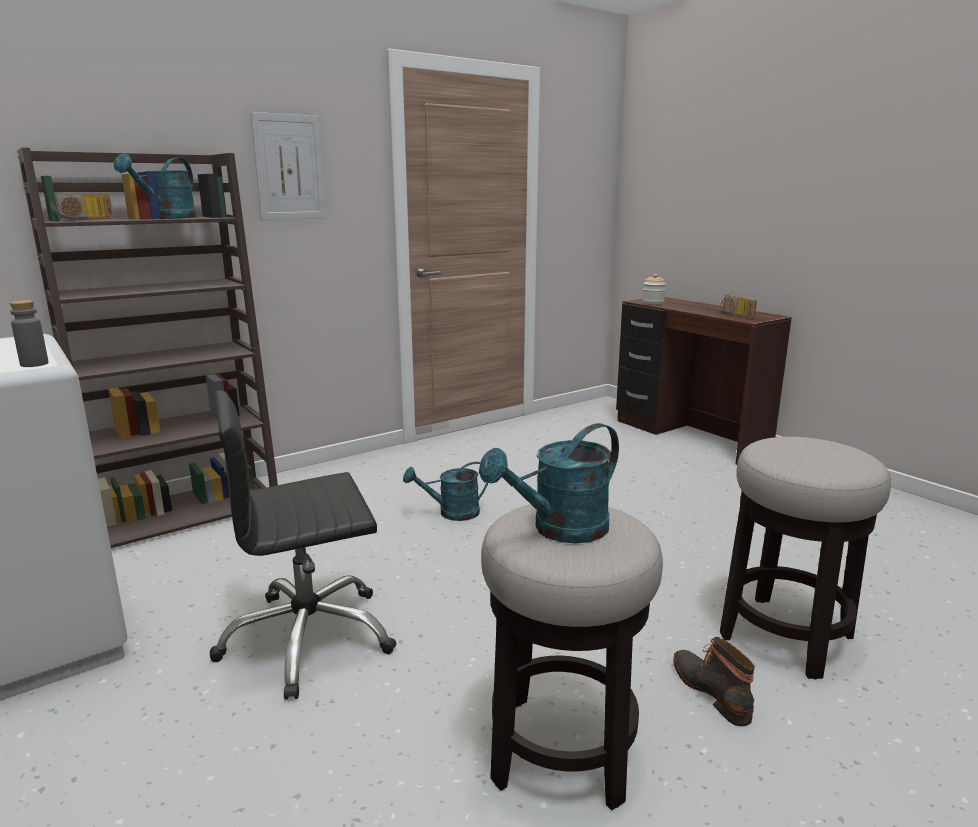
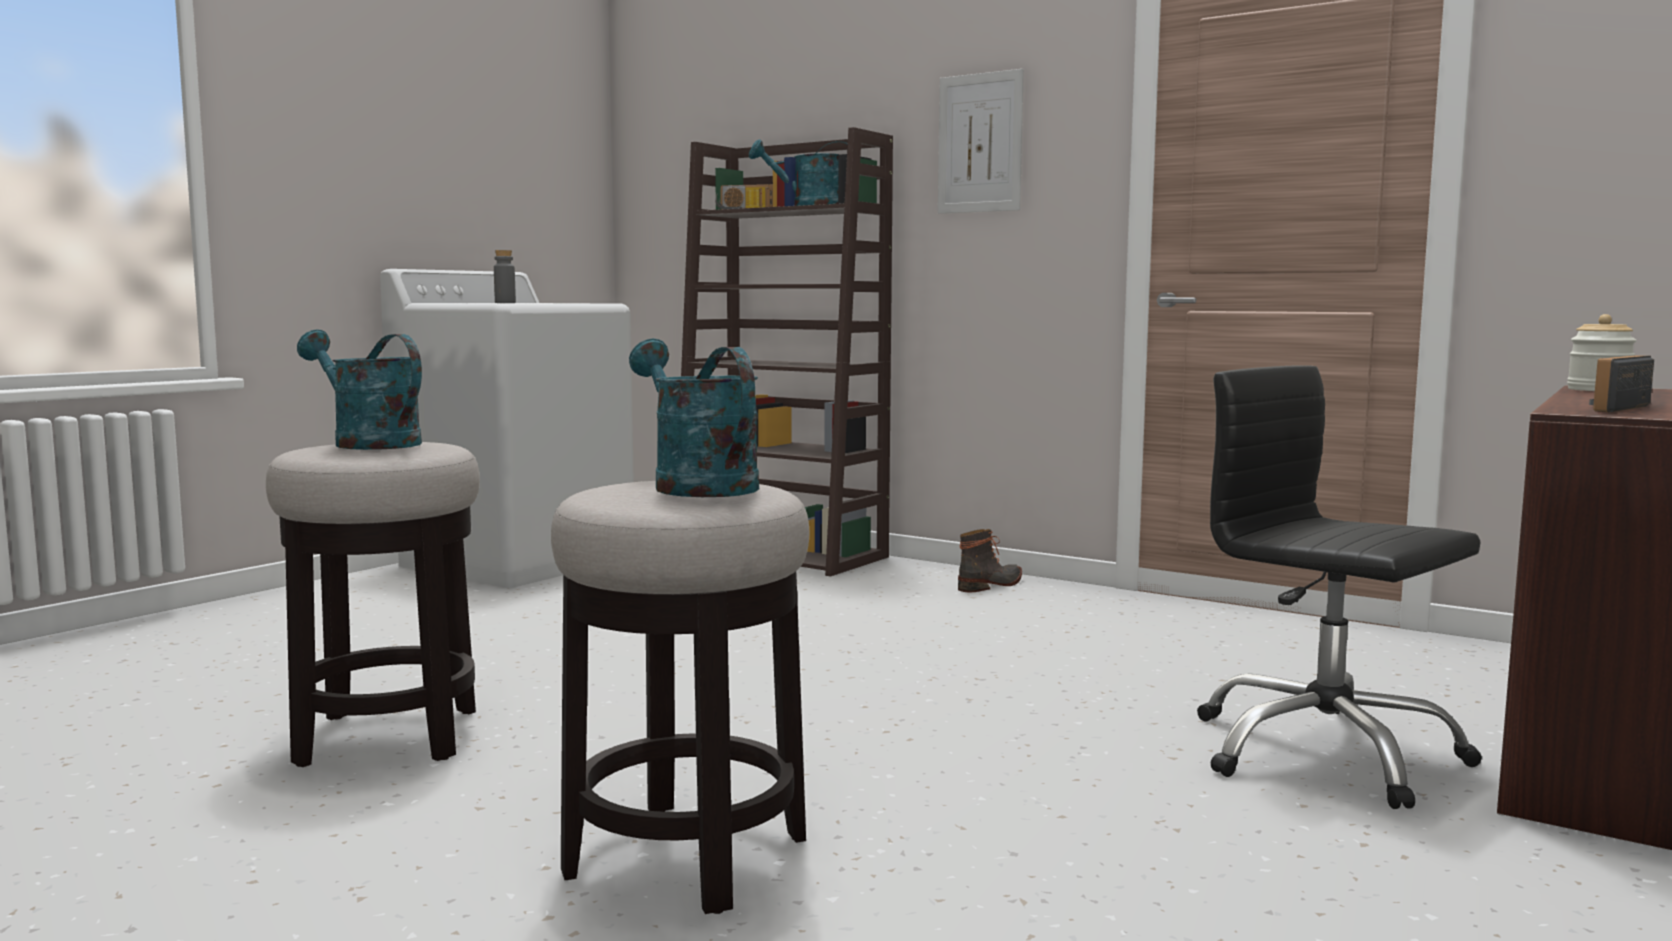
camera: 70 degrees right, 10 degrees down
black office chair [210,390,397,700] -> black office chair moved to [1197,365,1482,809]
turquoise watering can [403,462,488,521] -> turquoise watering can moved to [629,338,759,497]
boot [673,637,755,726] -> boot moved to [958,529,1022,592]

